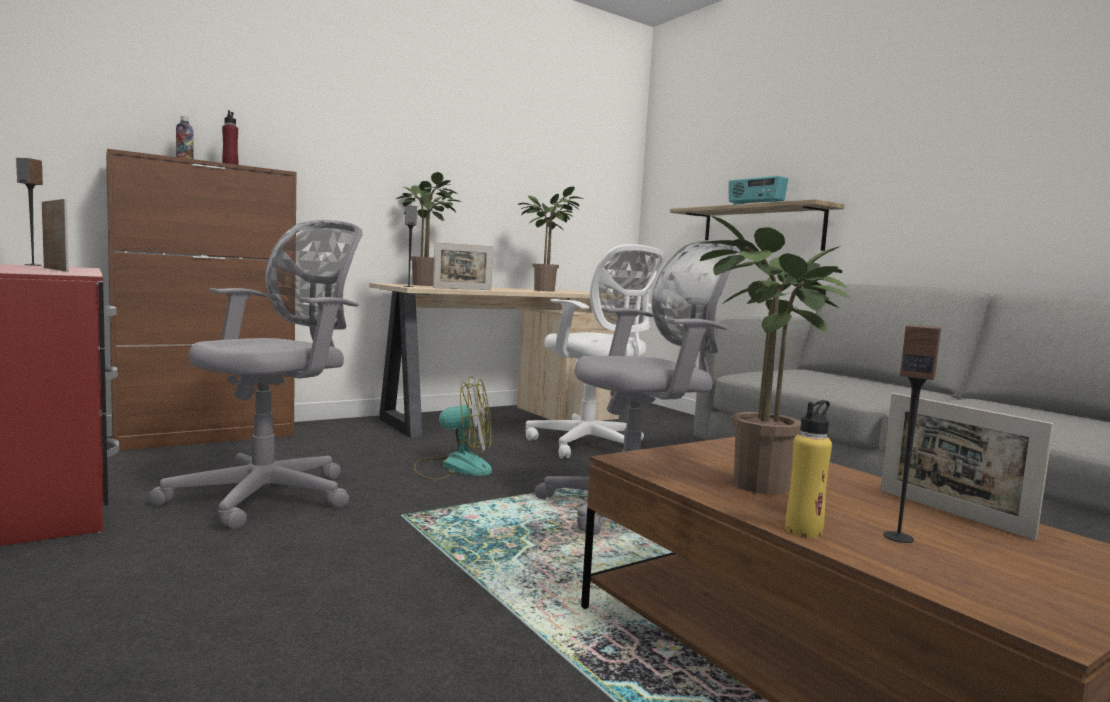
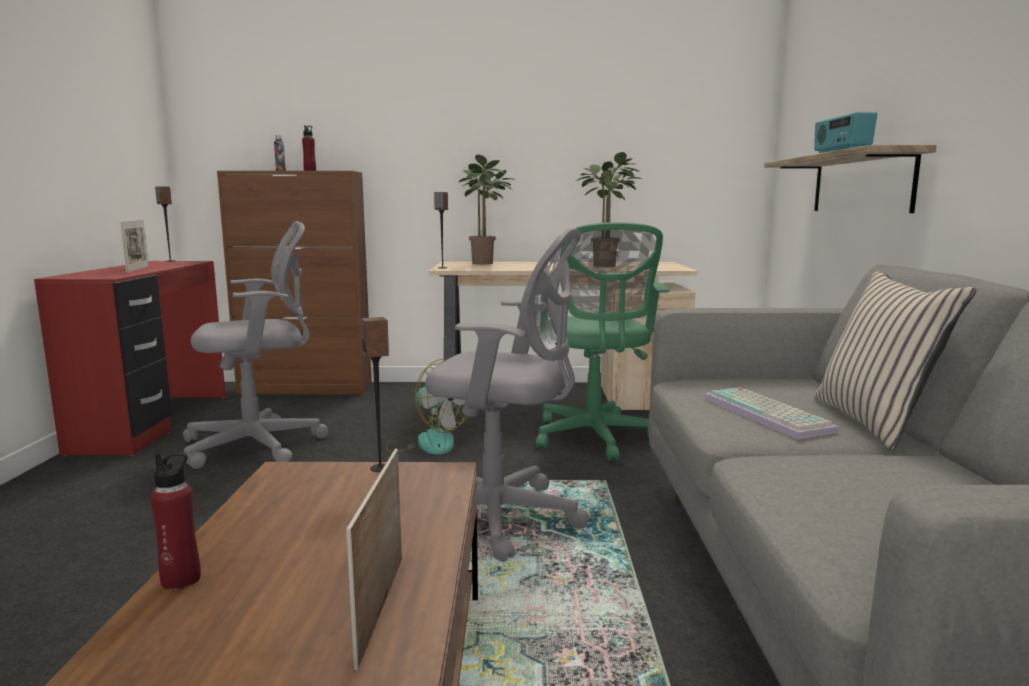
camera: 35 degrees right, 5 degrees up
picture frame [433,242,493,290] -> none
white office chair [526,244,665,459] -> green office chair [536,222,670,461]
potted plant [699,216,851,494] -> none
yellow bottle [786,400,832,538] -> red bottle [151,452,201,590]
speaker [883,325,941,543] -> speaker moved to [361,317,389,472]
none -> keyboard [704,387,839,439]
none -> beige pillow [814,271,976,451]

